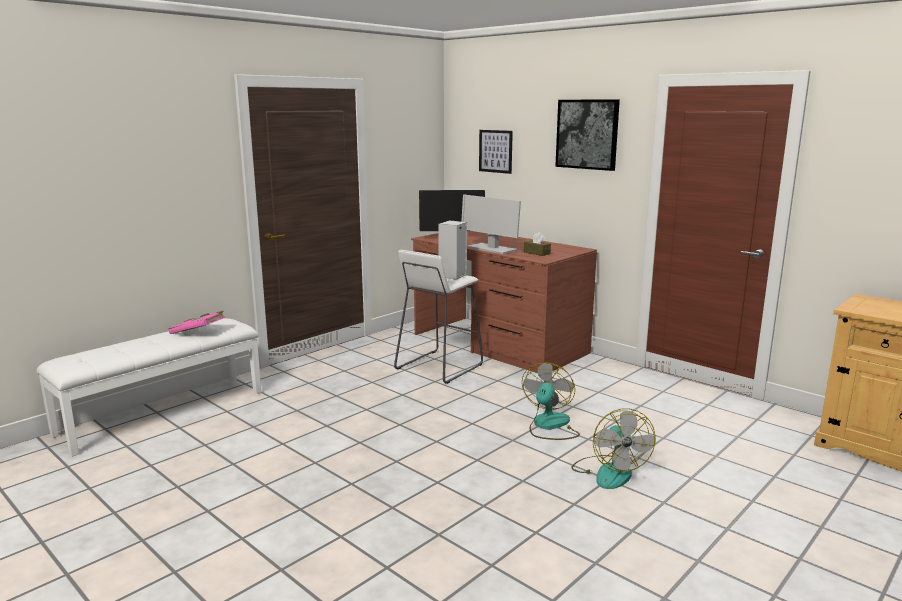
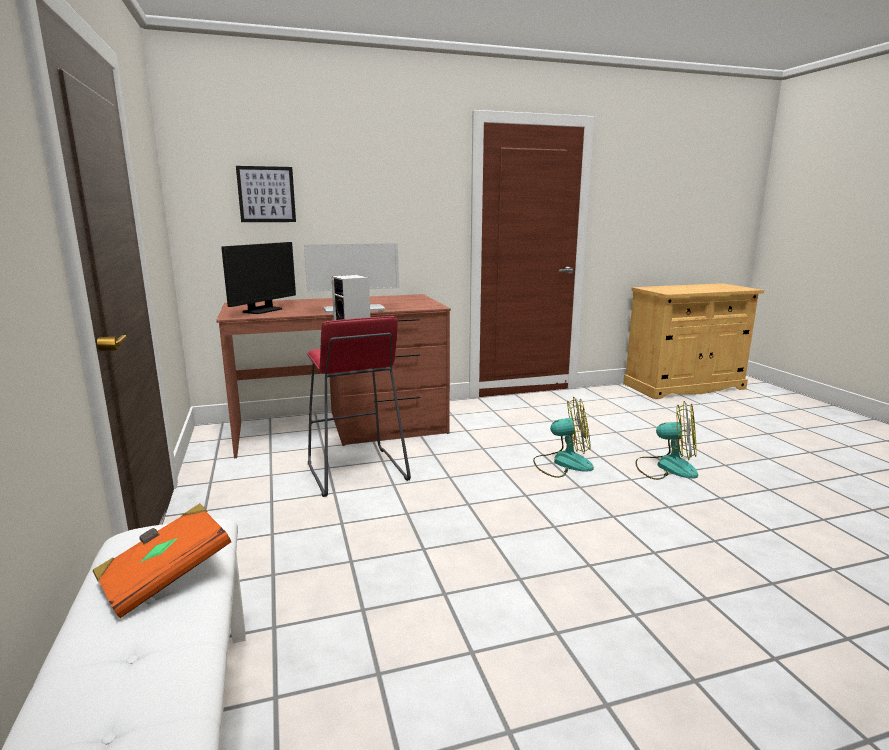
camera: 60 degrees left, 0 degrees up
pink book [168,311,225,334] -> orange book [93,503,231,618]
white stool [394,250,483,384] -> red stool [307,316,411,497]
fan [522,362,580,440] -> fan turned 135 degrees clockwise [533,397,594,478]
brown tissue box [524,232,551,256] -> none
picture [555,99,620,171] -> none

